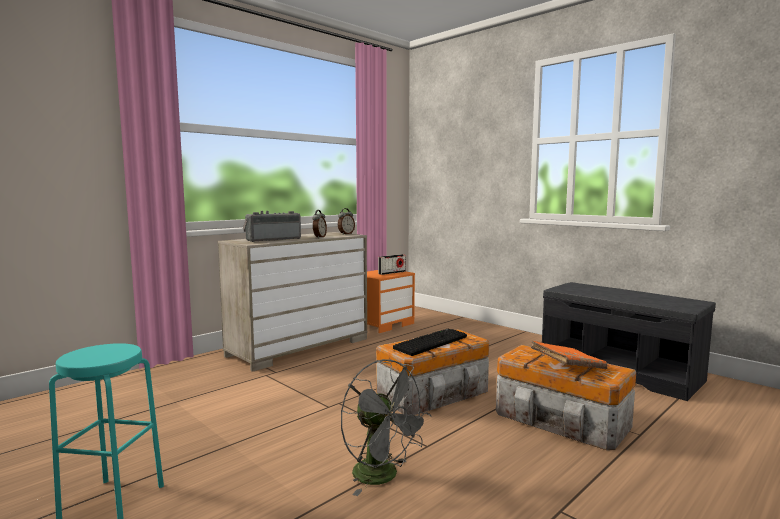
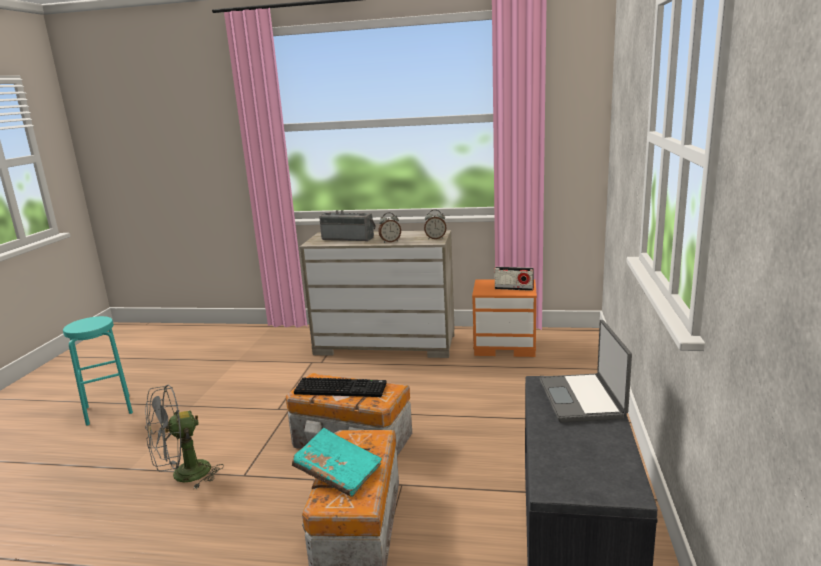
camera: 55 degrees right, 10 degrees up
grey fan [341,359,432,496] -> grey fan turned 45 degrees clockwise [145,385,224,489]
orange book [531,341,607,370] -> turquoise book [292,428,382,497]
none -> laptop [539,320,632,423]

